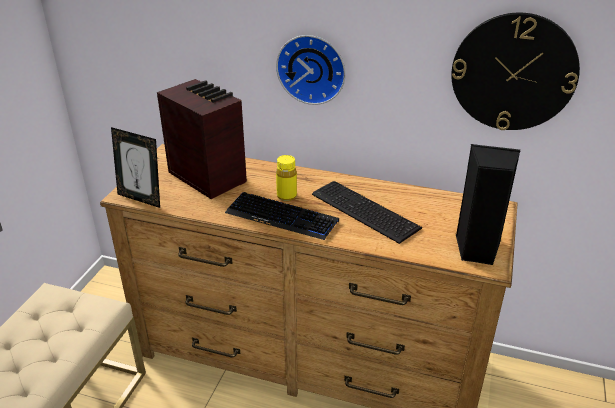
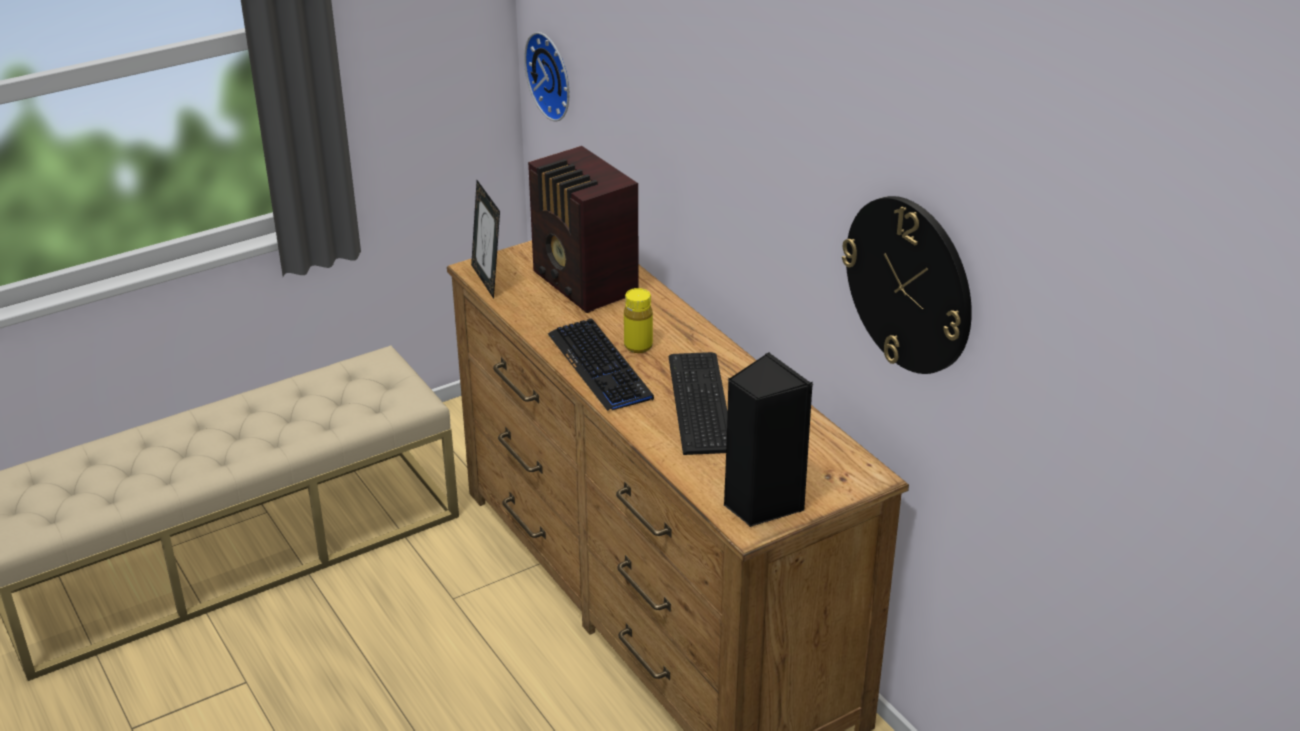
camera: 40 degrees right, 0 degrees up
radio [157,79,247,199] -> radio turned 150 degrees clockwise [528,146,639,313]
wall clock [276,35,346,105] -> wall clock moved to [524,32,569,121]

